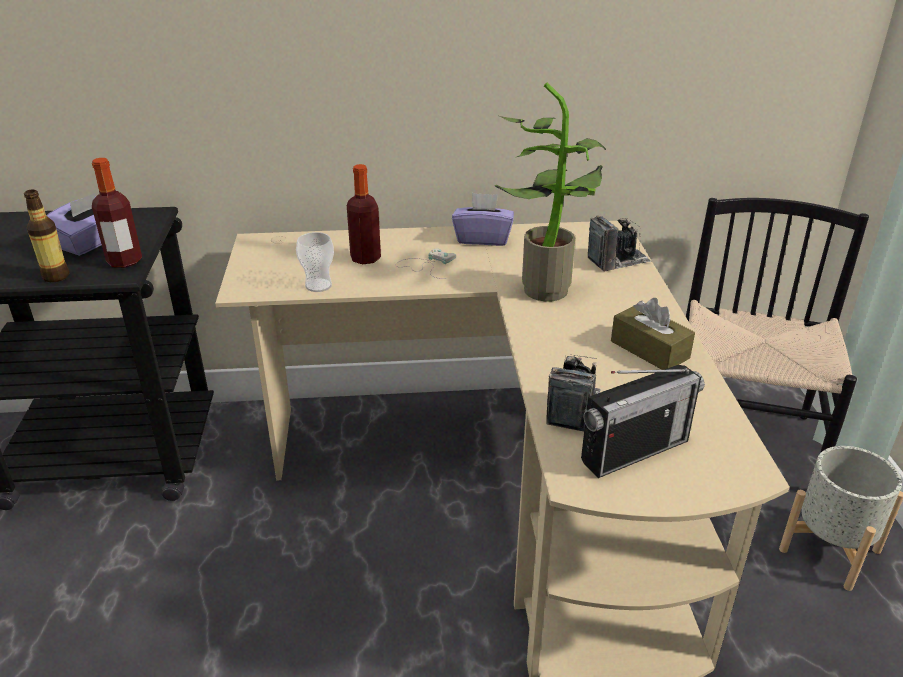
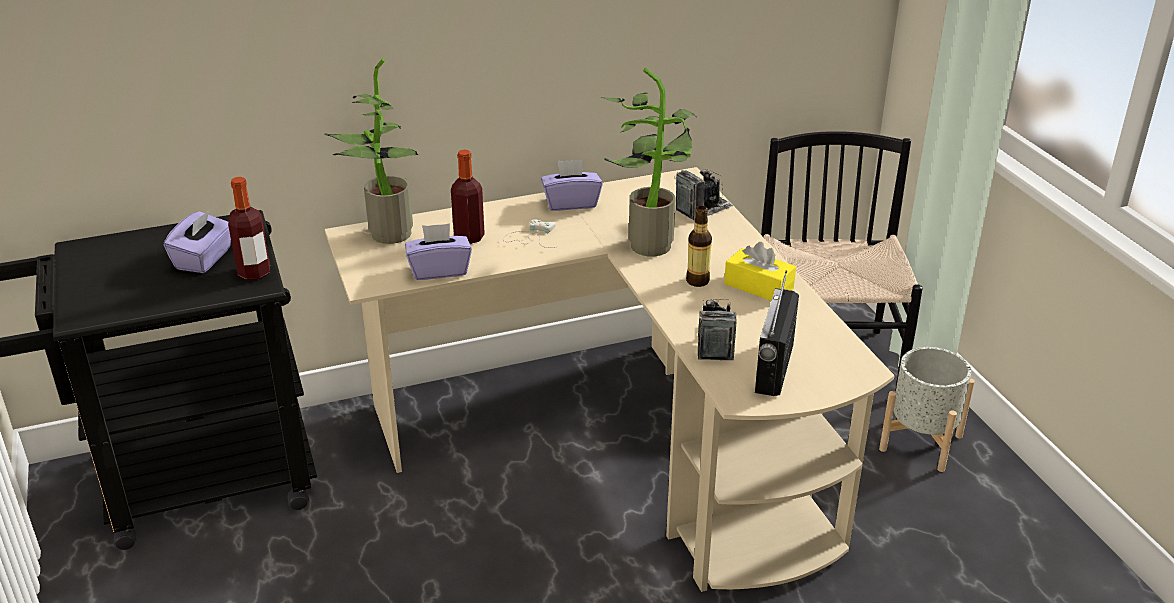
camera: 15 degrees left, 0 degrees up
bottle [24,189,69,282] -> bottle moved to [686,206,712,287]
cup [296,232,334,292] -> purple tissue box [405,223,472,280]
radio [581,365,705,478] -> radio turned 150 degrees clockwise [755,271,799,396]
brown tissue box [611,298,695,370] -> yellow tissue box [724,242,796,301]
none -> potted plant [324,58,419,244]

